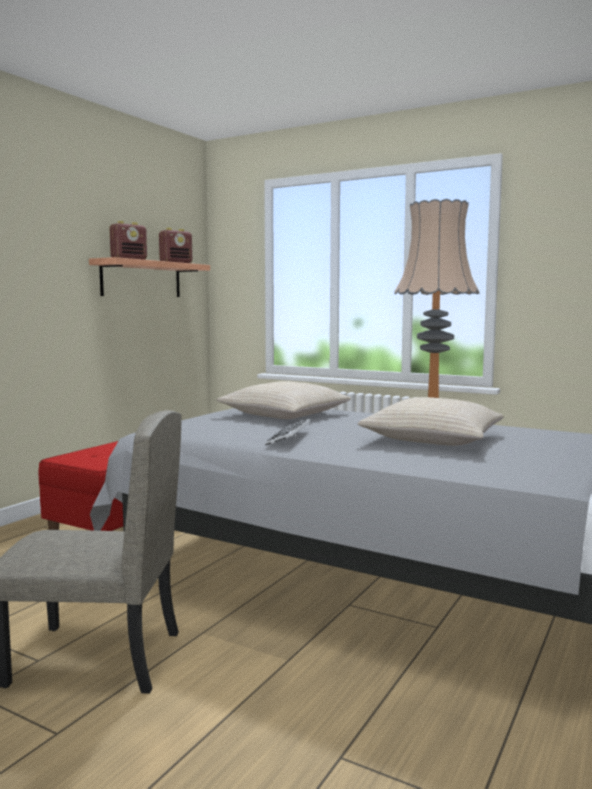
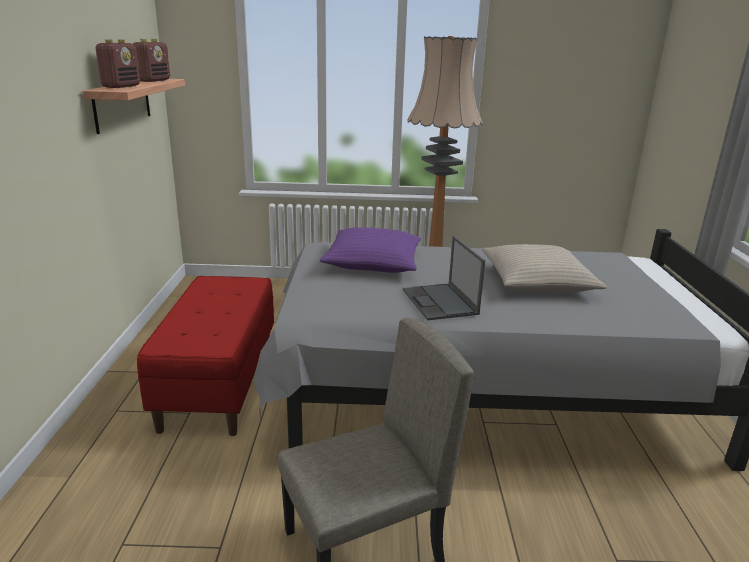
camera: 30 degrees left, 15 degrees up
beige pillow [216,381,351,419] -> purple pillow [320,227,421,273]
keyboard [265,418,311,446] -> laptop [403,236,485,320]

